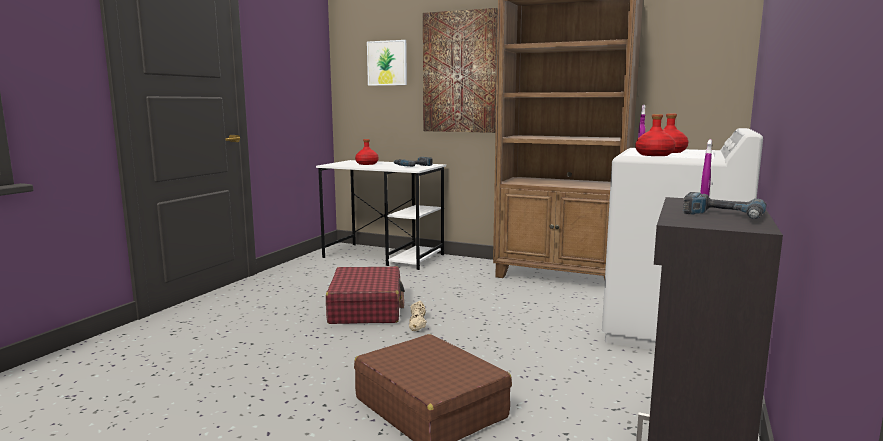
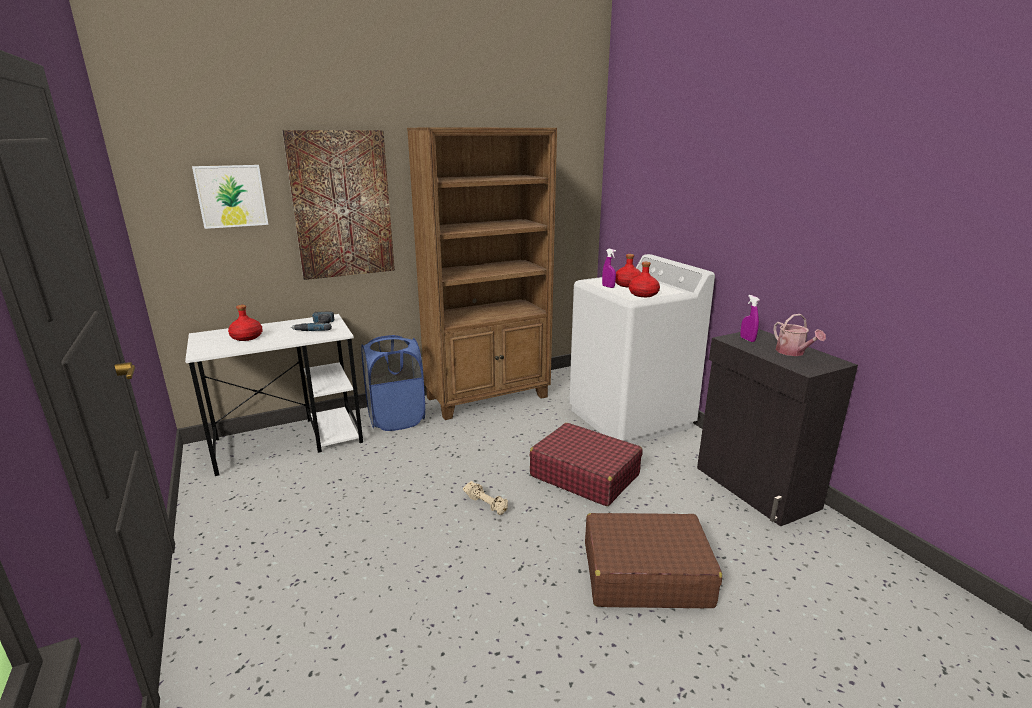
camera: 50 degrees left, 10 degrees up
red suitcase [326,266,405,324] -> red suitcase moved to [530,423,643,506]
power drill [683,192,766,219] -> watering can [773,314,826,356]
none -> blue laundry basket [361,335,425,431]

